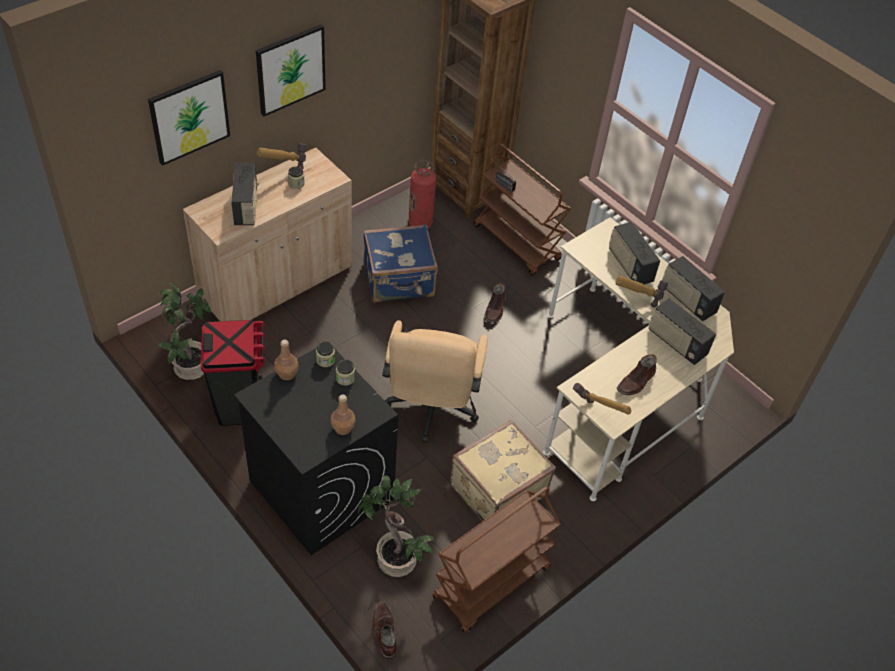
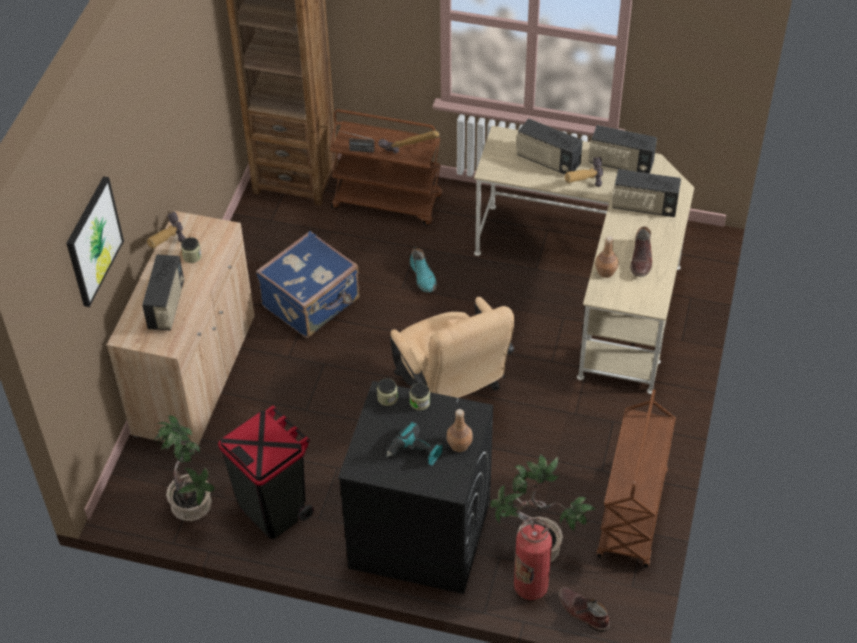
camera: 30 degrees left, 0 degrees up
radio [231,162,259,225] -> radio turned 45 degrees clockwise [142,255,185,331]
picture [256,24,326,117] -> none
brown bottle [274,339,299,380] -> brown bottle moved to [595,236,619,278]
fire extinguisher [408,160,436,229] -> fire extinguisher moved to [514,518,552,600]
beige suitcase [450,420,556,522] -> none
brown boot [484,283,505,323] -> turquoise boot [410,248,436,292]
hammer [573,383,631,414] -> hammer moved to [378,130,440,154]
none -> power drill [386,421,443,465]

